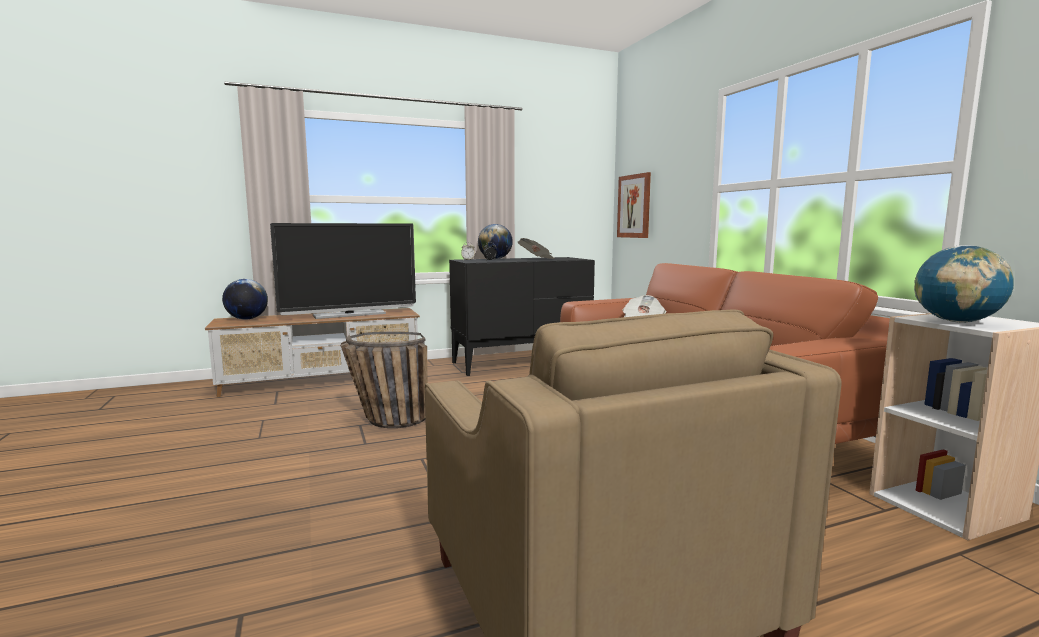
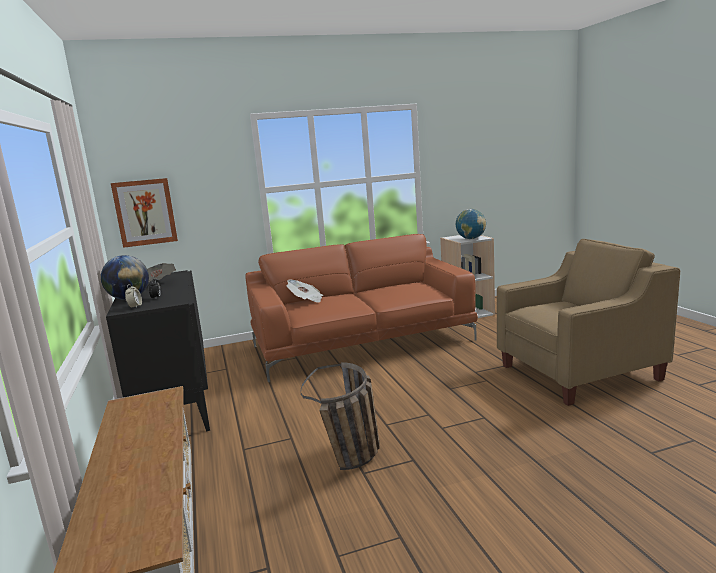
camera: 85 degrees left, 5 degrees up
globe [222,279,268,320] -> none
television [270,223,416,319] -> none

